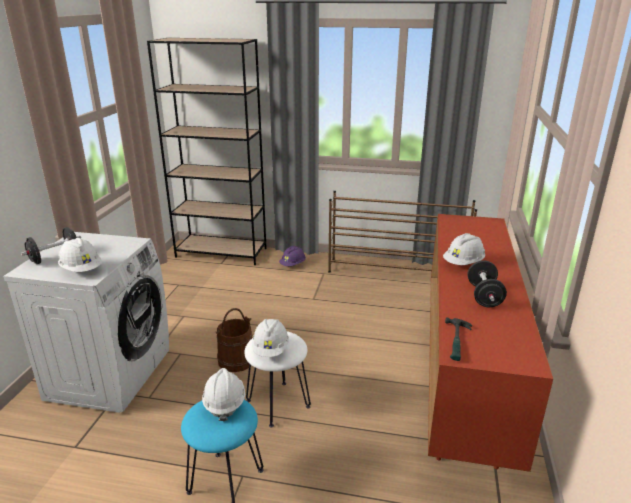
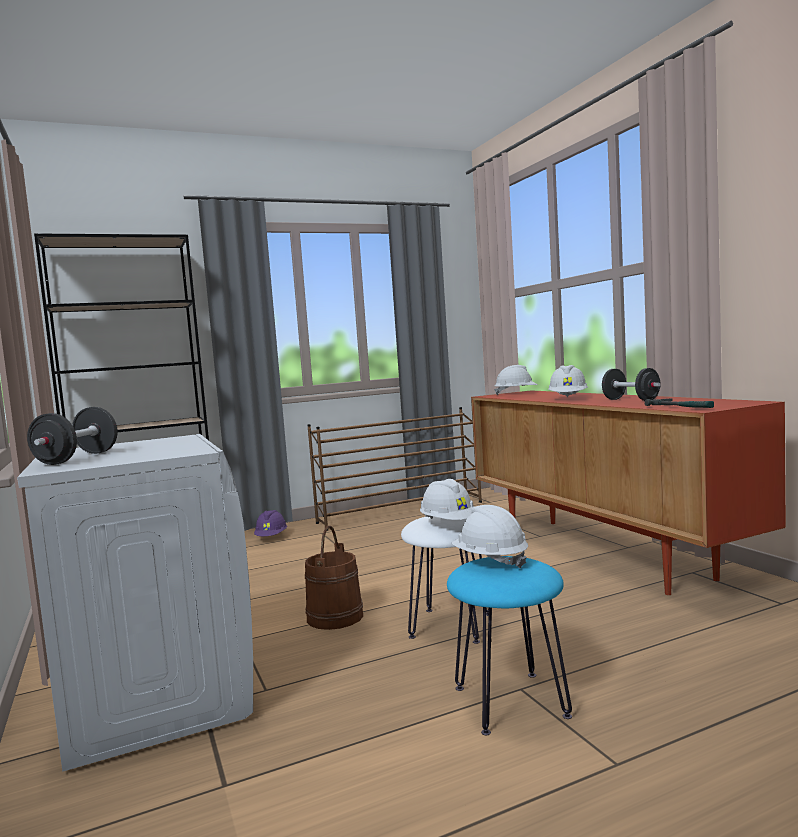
camera: 35 degrees left, 20 degrees down
white hard hat [58,238,102,272] -> white hard hat moved to [494,365,538,395]

